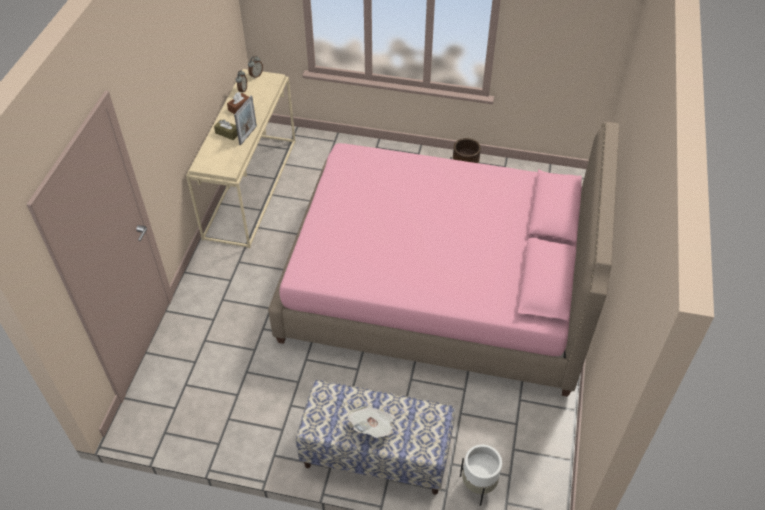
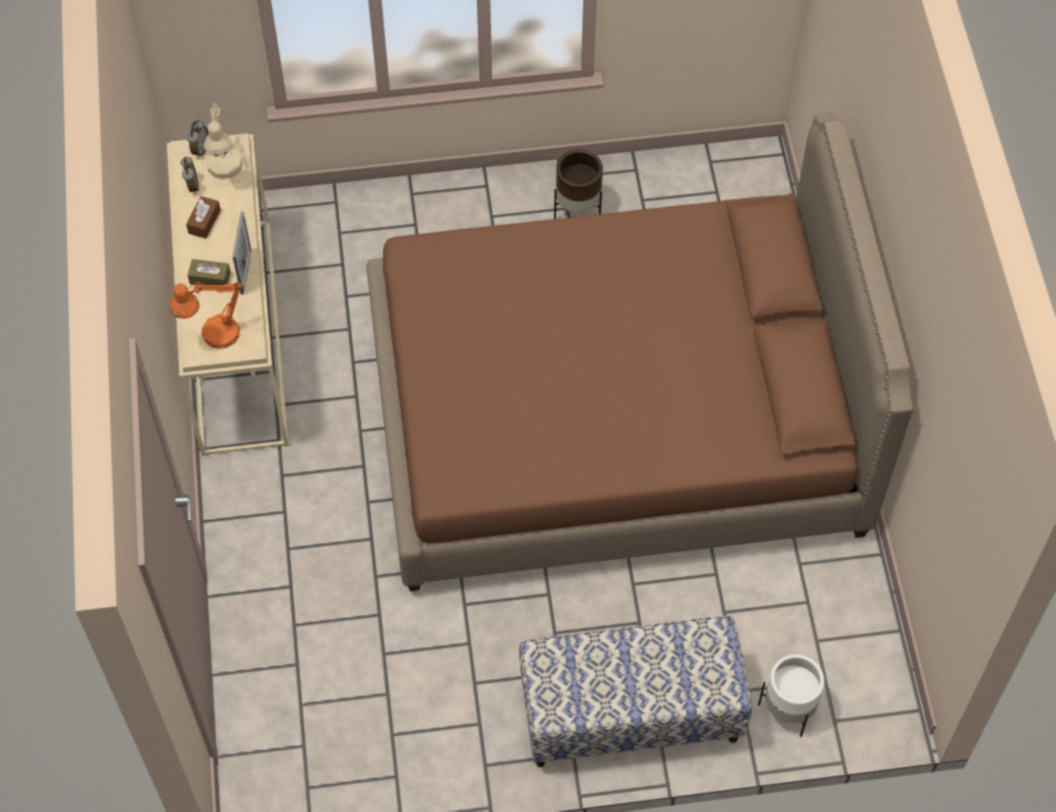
camera: 20 degrees left, 10 degrees up
pink bed [268,122,619,397] -> brown bed [366,112,913,591]
newspaper [348,405,395,438] -> none
none -> orange table lamp [170,282,242,349]
none -> beige table lamp [204,102,243,179]

